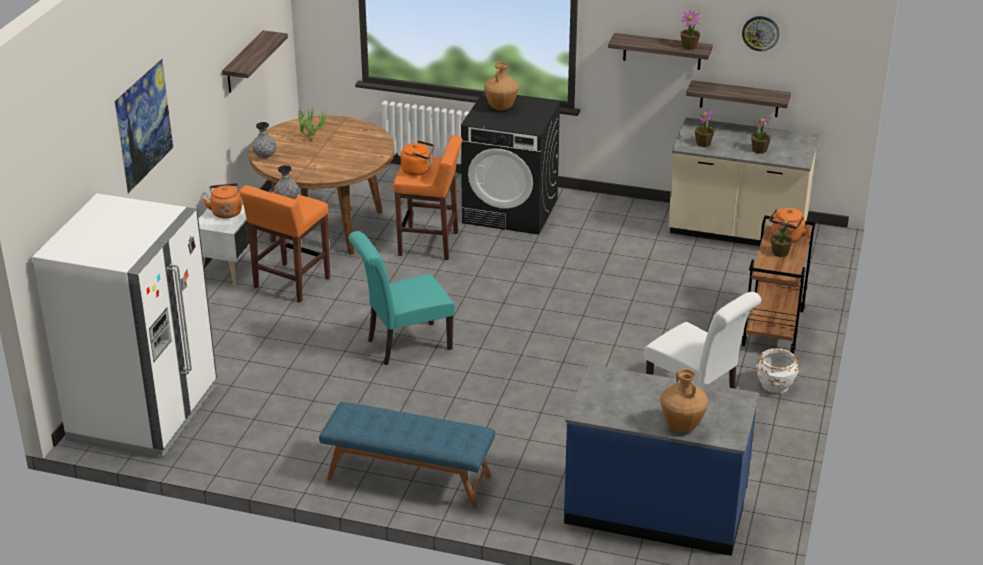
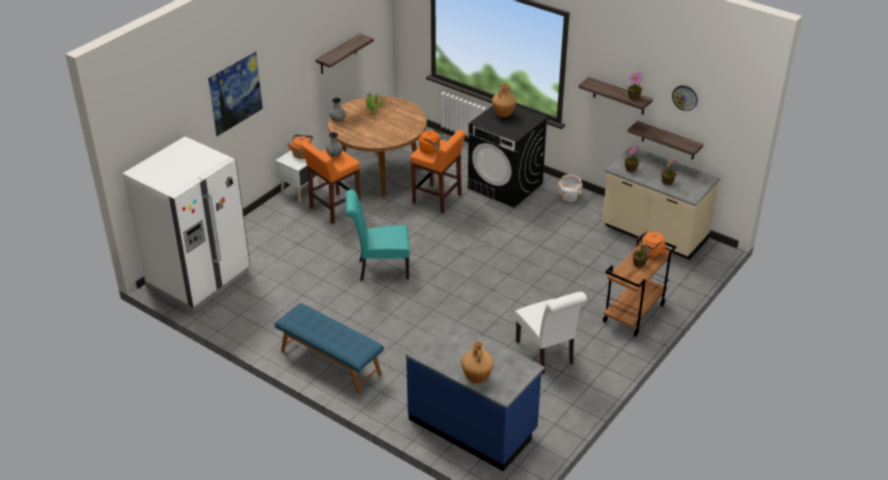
camera: 20 degrees right, 5 degrees up
white planter [756,348,799,394] -> white planter moved to [558,175,583,202]

